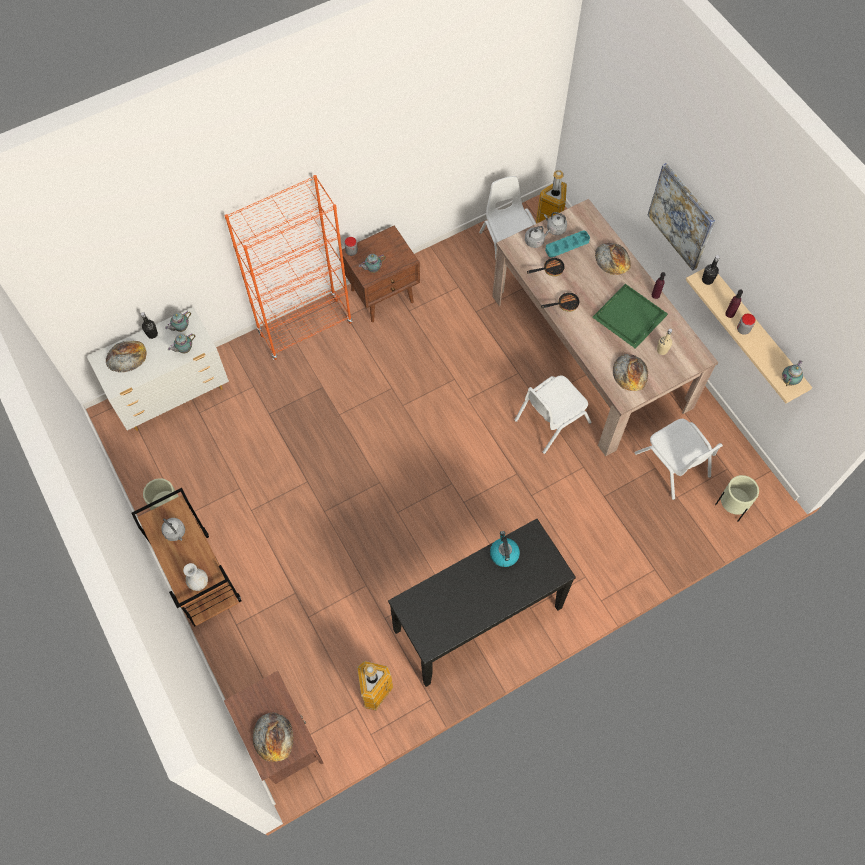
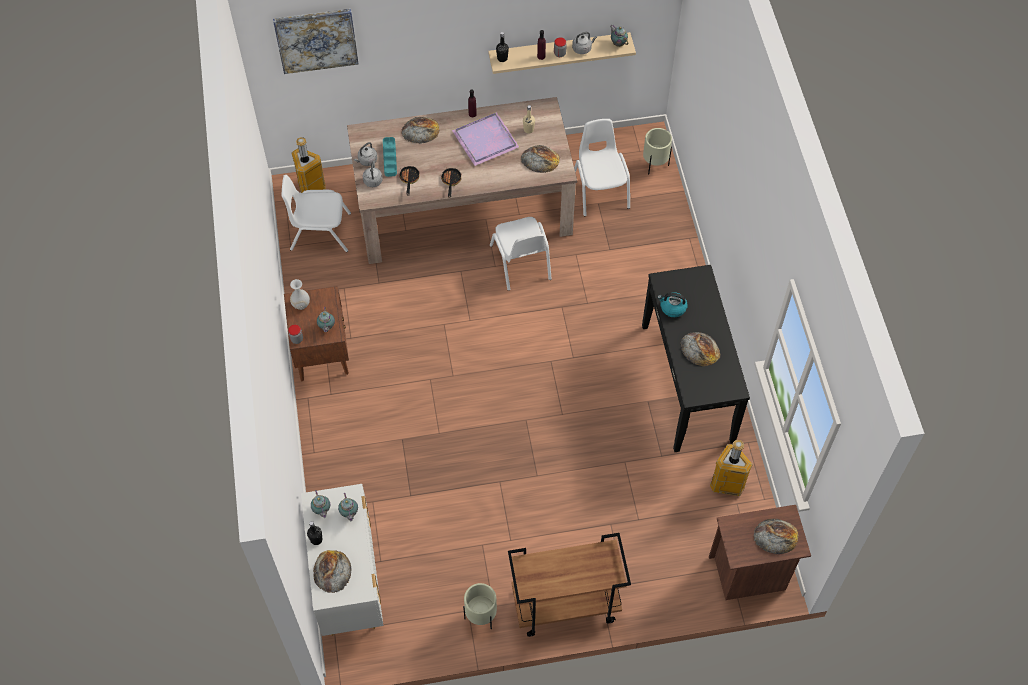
camera: 70 degrees left, 5 degrees down
grey kettle [161,518,185,541] -> grey kettle moved to [572,32,597,54]
white vase [183,563,208,591] -> white vase moved to [290,279,310,310]
orange bookcase [225,175,352,360] -> none
green tray [592,284,668,349] -> purple tray [452,112,520,166]
white chair [634,419,723,500] -> white chair turned 90 degrees counterclockwise [574,119,630,216]
picture [647,163,715,271] -> picture moved to [273,9,359,74]
none -> bread [681,332,720,366]

